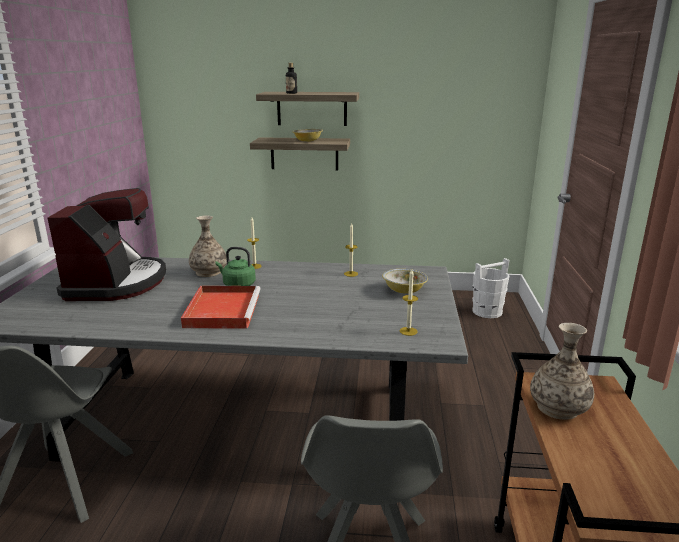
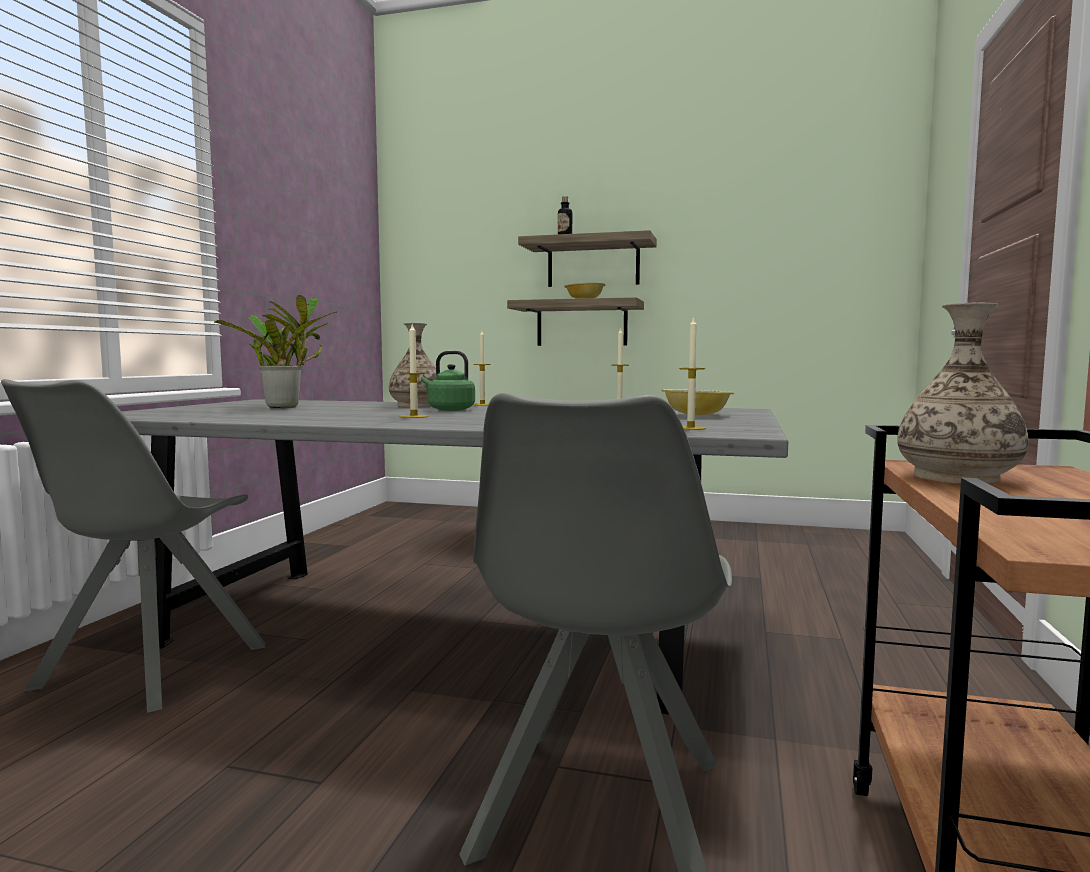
camera: 10 degrees right, 15 degrees down
coffee machine [47,188,166,301] -> potted plant [214,295,337,408]
red tray [181,286,261,328] -> candle [400,324,429,418]
white bucket [472,258,510,318] -> none

